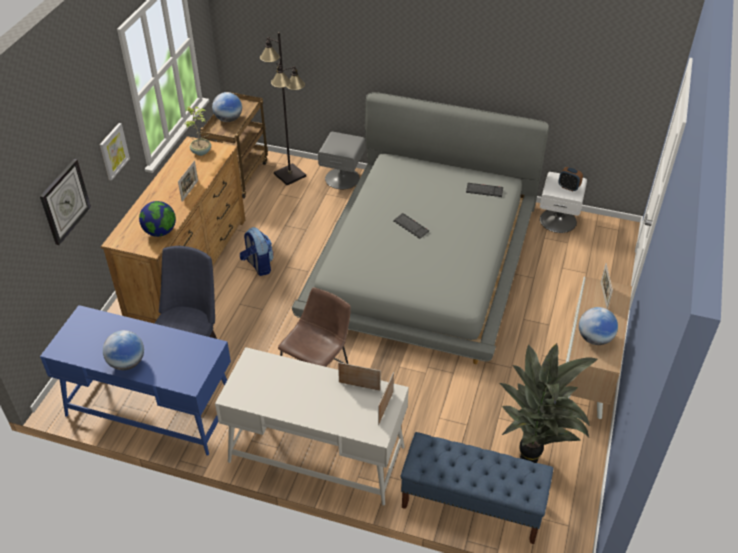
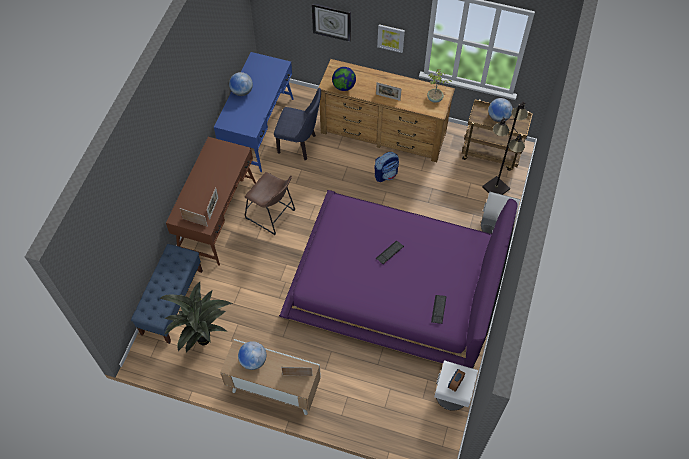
camera: 90 degrees right, 15 degrees up
white desk [215,347,409,506] -> brown desk [166,137,256,266]
grey bed [292,92,549,364] -> purple bed [279,190,518,369]

